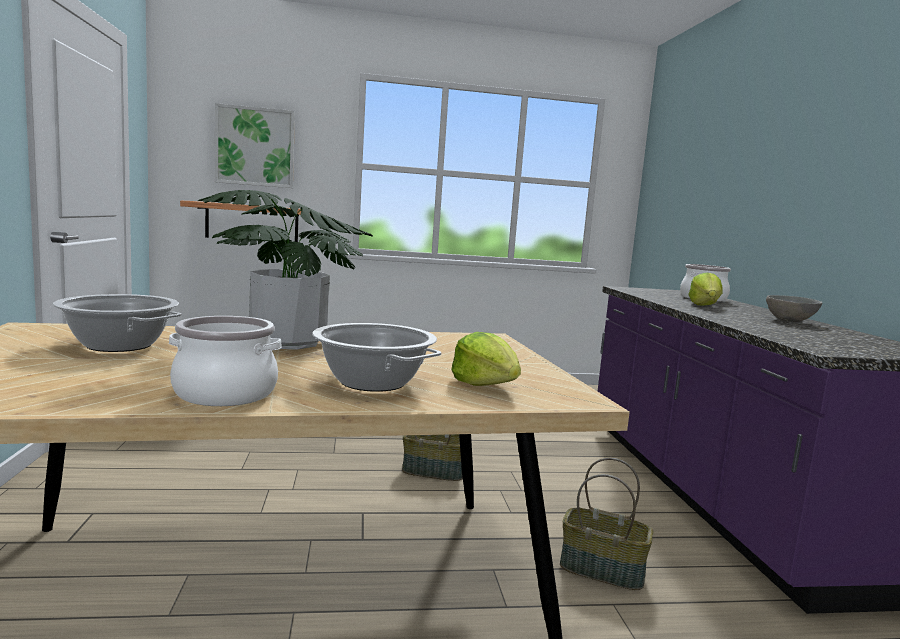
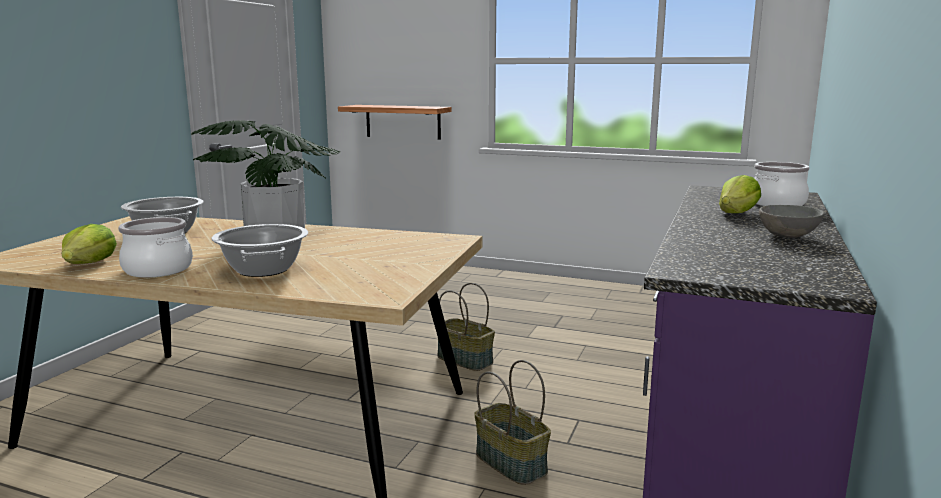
camera: 30 degrees right, 5 degrees up
picture [215,103,295,188] -> none
lettuce [451,332,521,386] -> lettuce moved to [62,224,117,264]

